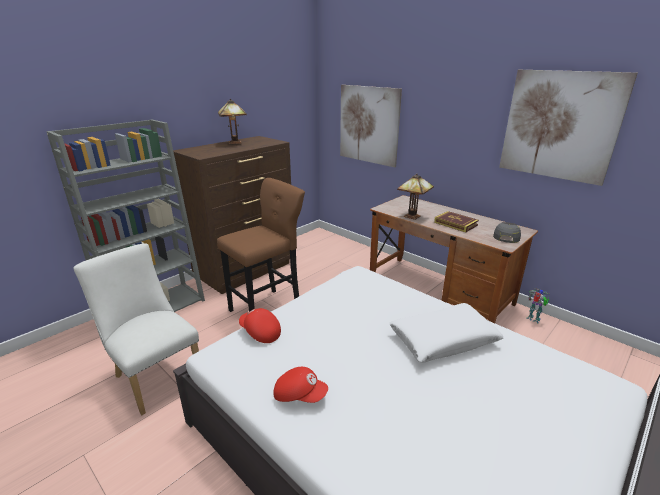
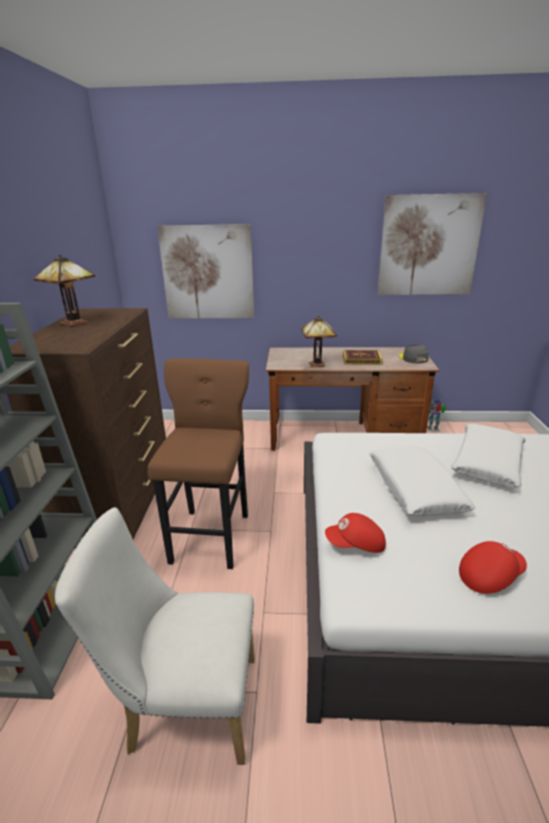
camera: 40 degrees left, 0 degrees up
none -> white pillow [370,447,475,516]

